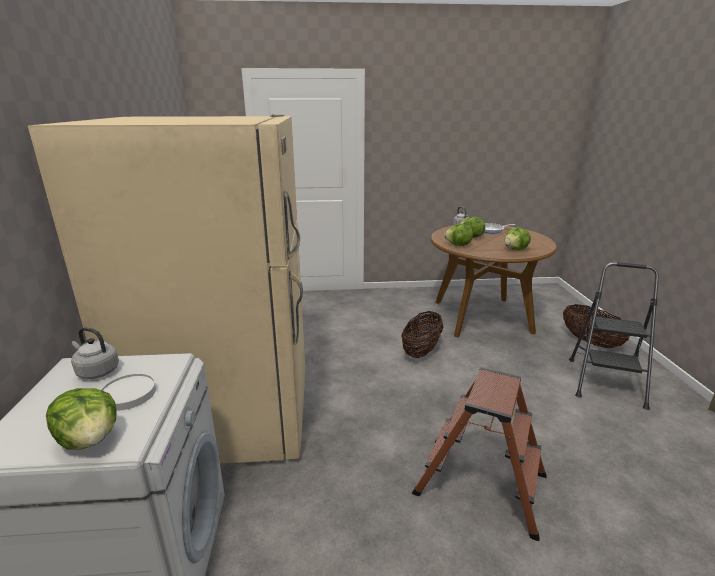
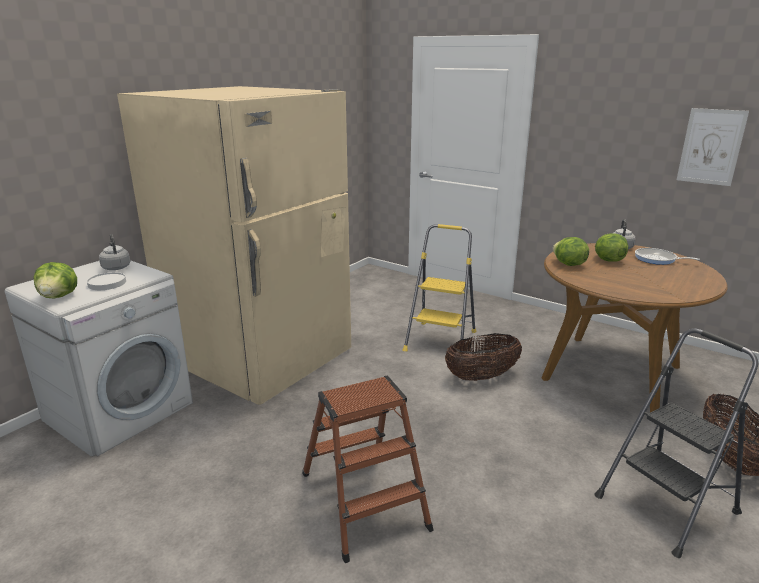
camera: 40 degrees right, 0 degrees up
lettuce [504,227,531,250] -> none
none -> yellow step ladder [402,224,477,352]
none -> picture [677,108,749,186]

